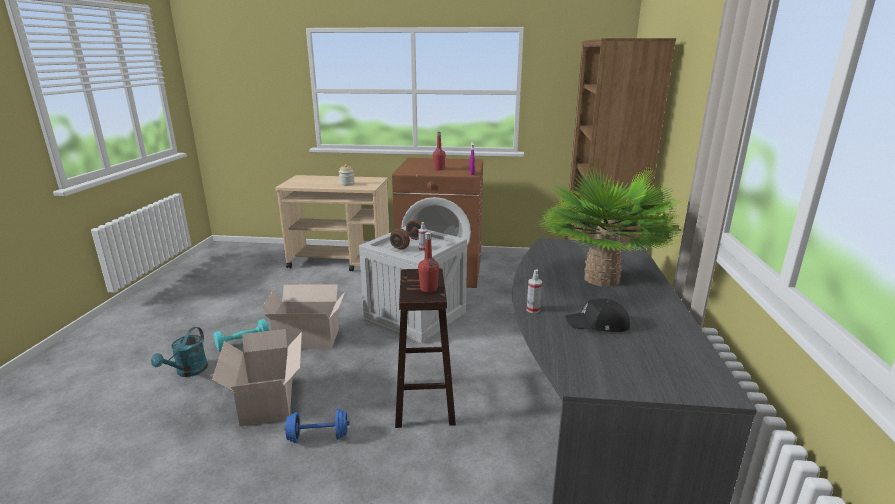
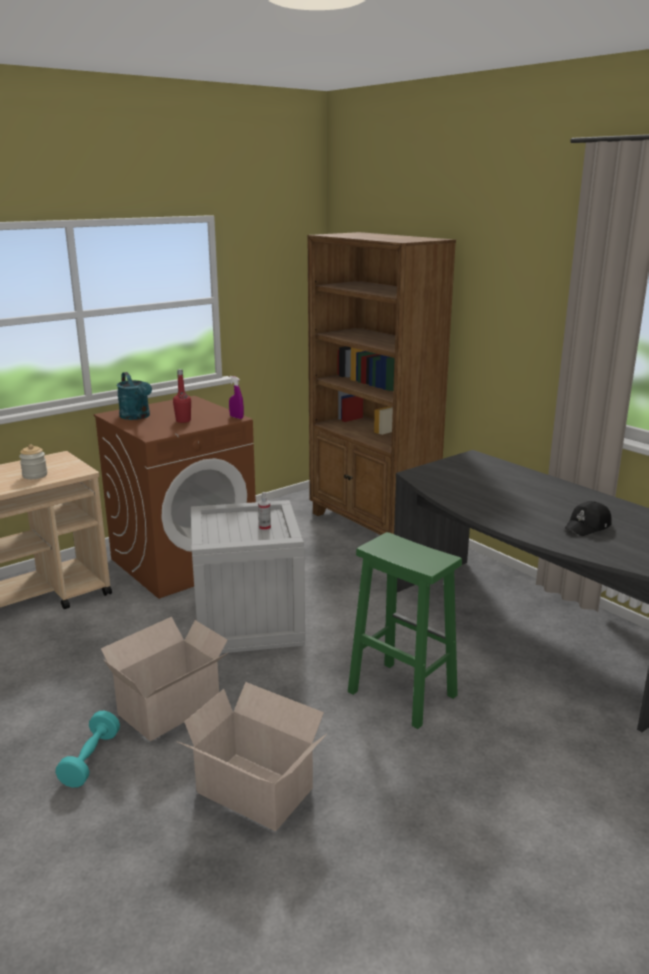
camera: 45 degrees left, 0 degrees up
turquoise watering can [151,327,208,377] -> turquoise watering can moved to [117,372,152,420]
blue dumbbell [285,409,349,443] -> none
brown dumbbell [390,220,421,249] -> none
brown stool [395,268,456,428] -> green stool [348,532,462,729]
red bottle [418,232,439,293] -> none
spray bottle [527,270,542,313] -> none
potted plant [537,166,684,287] -> none

